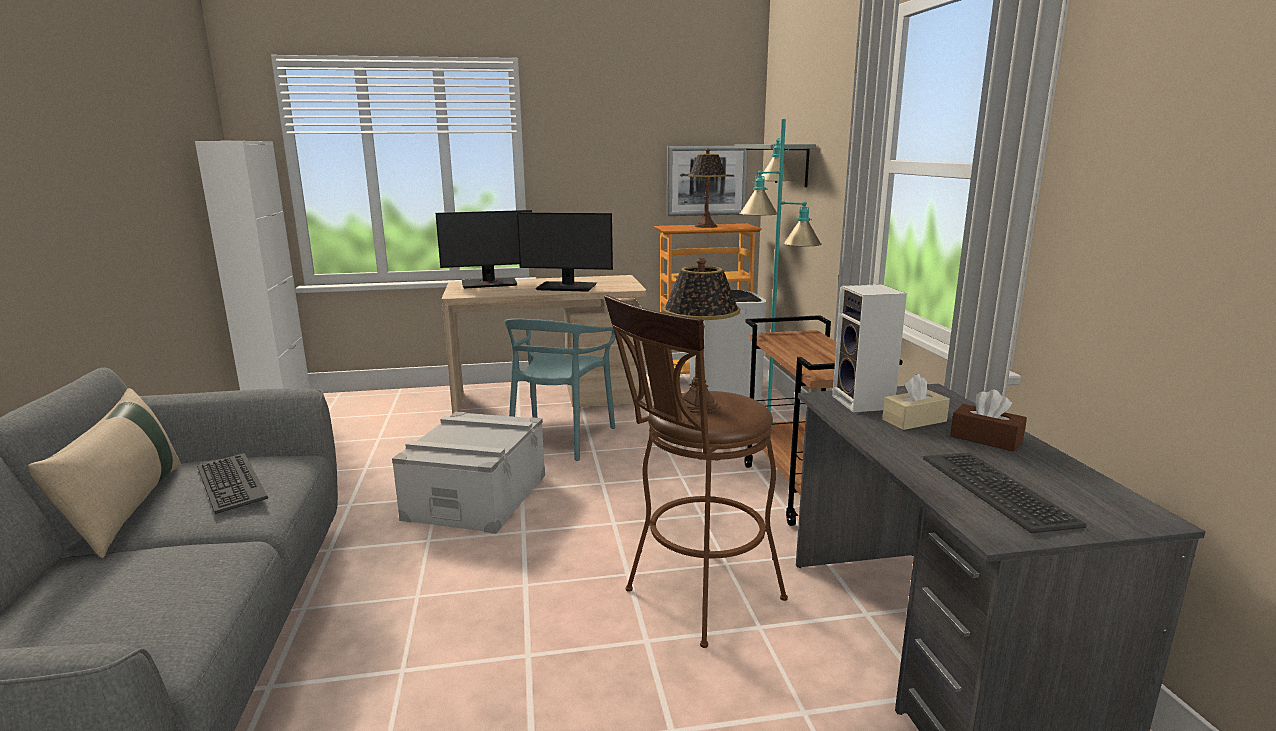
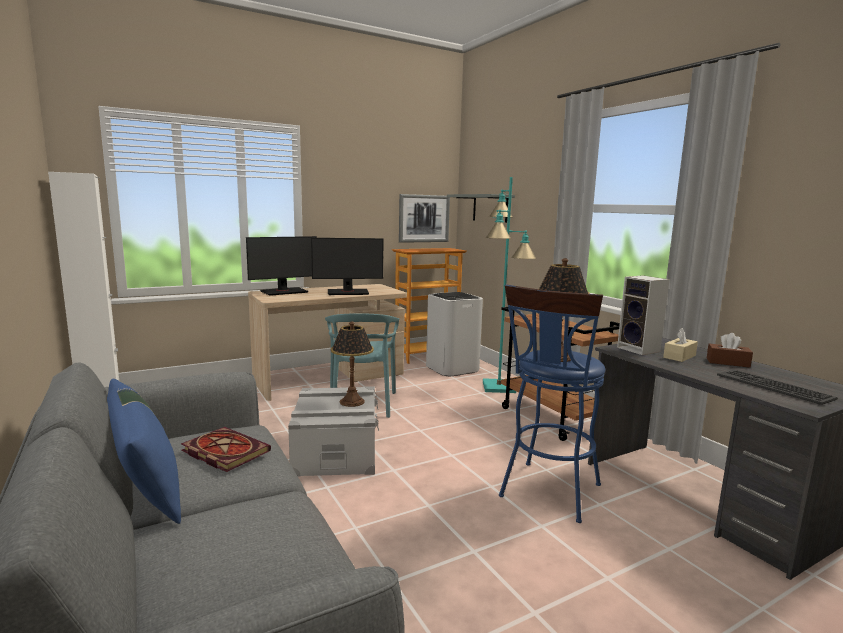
camera: 20 degrees left, 5 degrees down
beige pillow [28,388,181,558] -> blue pillow [107,379,181,524]
keyboard [197,453,268,514] -> book [181,427,271,472]
brown stool [604,295,788,648] -> blue stool [499,284,605,523]
table lamp [688,149,727,228] -> table lamp moved to [331,321,374,407]

